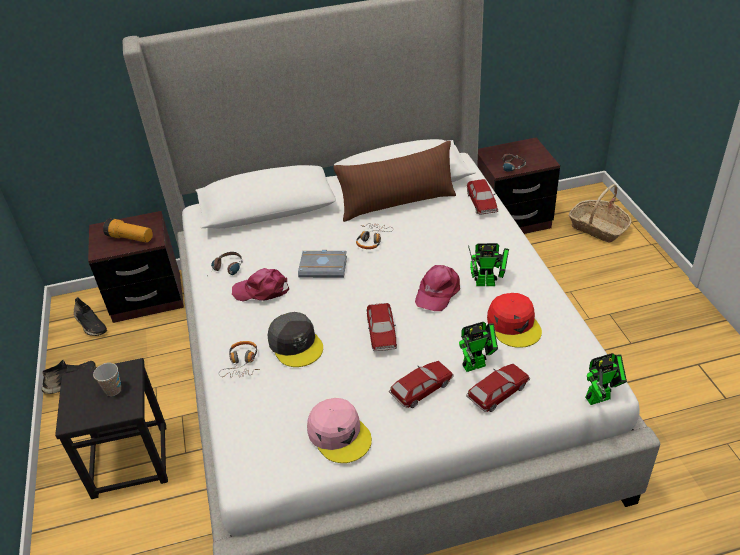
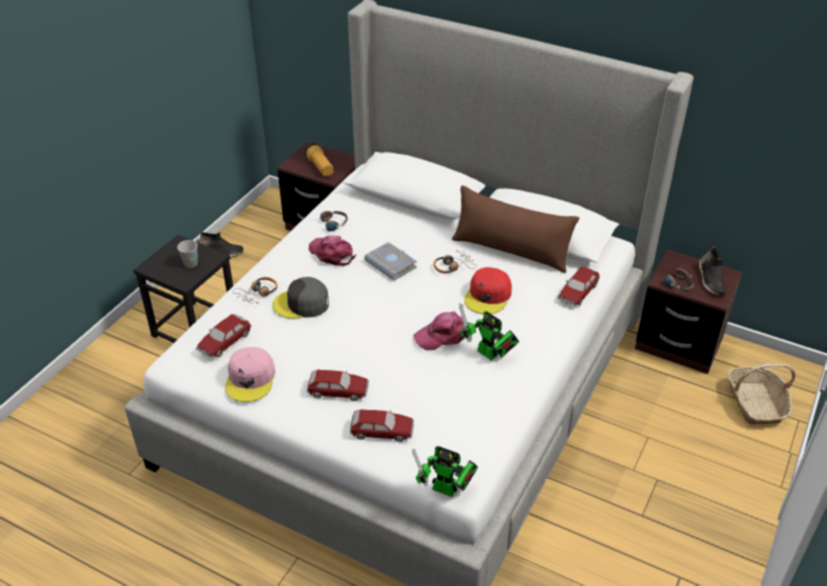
camera: 40 degrees right, 0 degrees up
black shoe [74,297,107,336] -> black shoe moved to [699,246,726,296]
grey cap [268,312,323,367] -> grey cap turned 75 degrees clockwise [273,277,329,319]
toy car [366,303,397,351] -> toy car moved to [196,314,252,358]
toy robot [459,322,498,372] -> none
red cap [487,293,542,348] -> red cap moved to [464,267,512,314]

